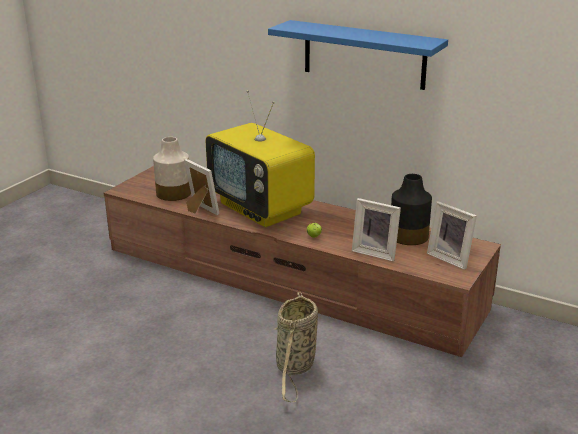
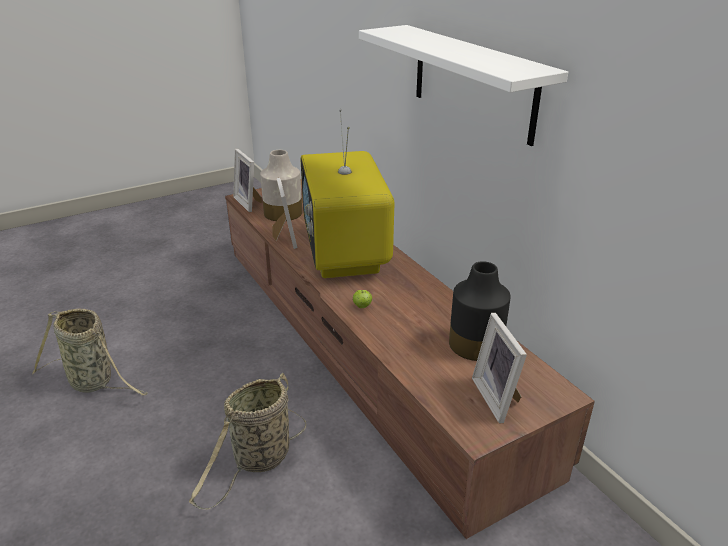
camera: 30 degrees right, 5 degrees up
blue shelf [268,20,448,90] -> white shelf [359,25,568,146]
picture frame [352,198,401,262] -> picture frame moved to [233,149,261,212]
none -> basket [32,308,148,396]

